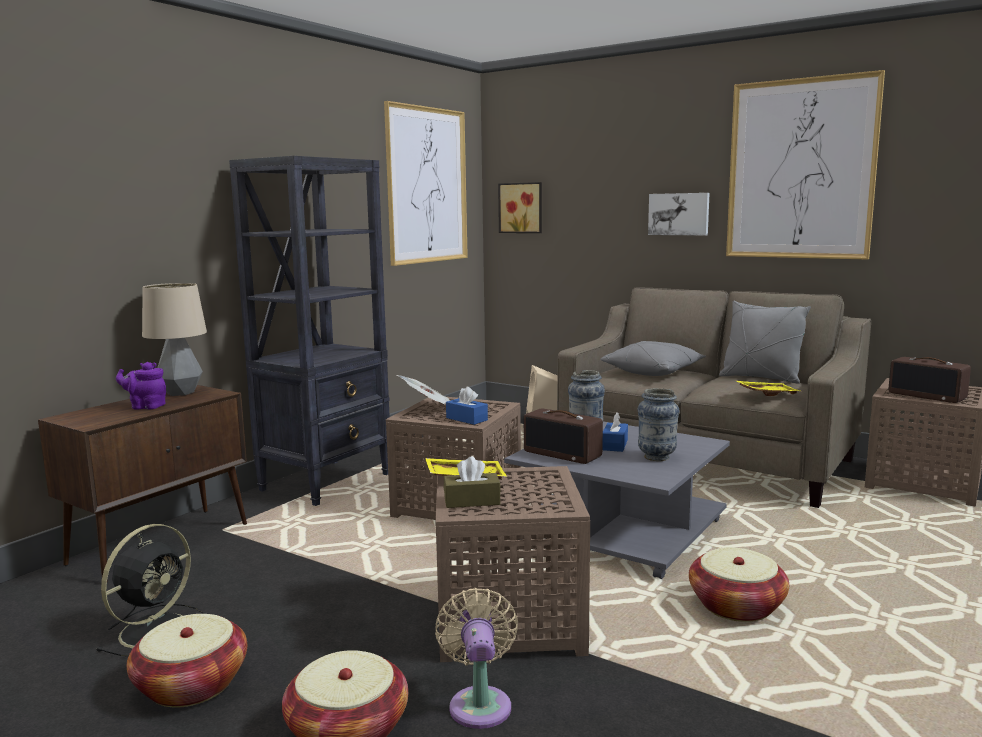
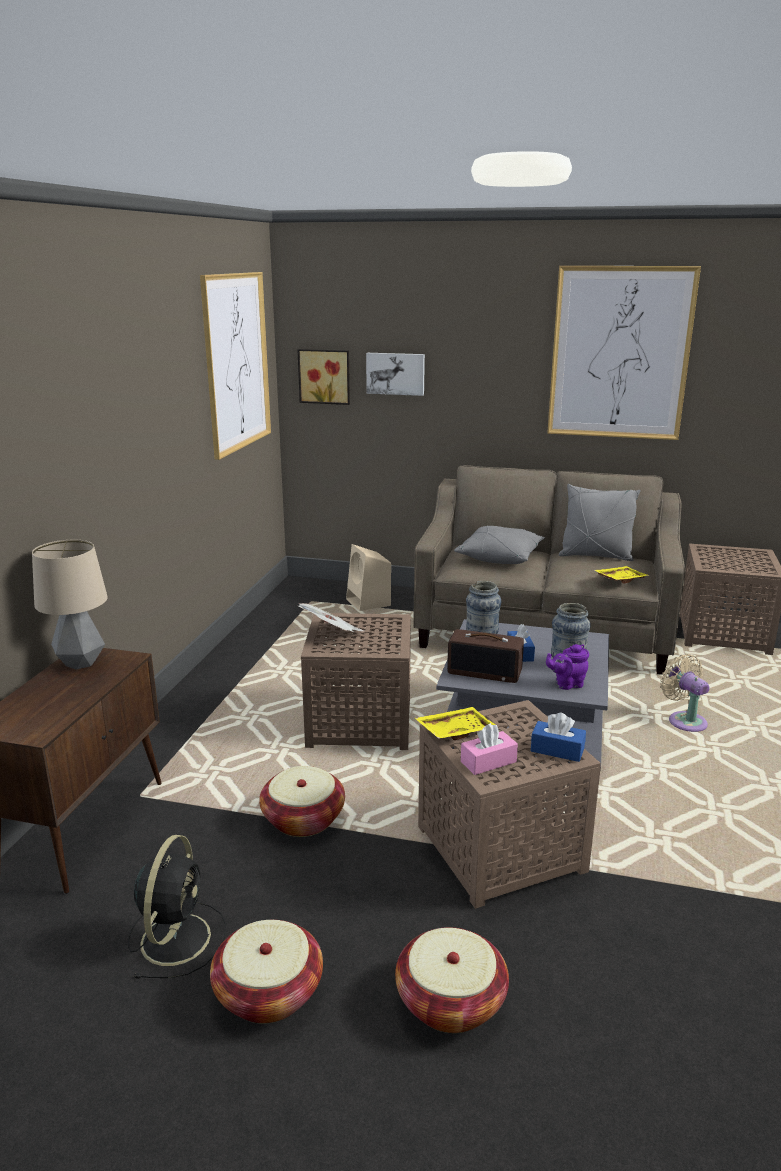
camera: 20 degrees left, 10 degrees up
purple teapot [116,362,166,410] -> purple teapot moved to [546,644,589,690]
black bookcase [229,156,390,506] -> none
beige fan [435,588,518,729] -> beige fan moved to [661,654,709,732]
brown tissue box [444,456,501,508] -> pink tissue box [461,723,518,775]
blue tissue box [446,387,488,425] -> blue tissue box moved to [531,713,586,762]
picture [648,193,710,236] -> picture moved to [366,353,425,396]
basket [689,547,789,622] -> basket moved to [259,766,345,837]
radio [888,357,971,403] -> none

